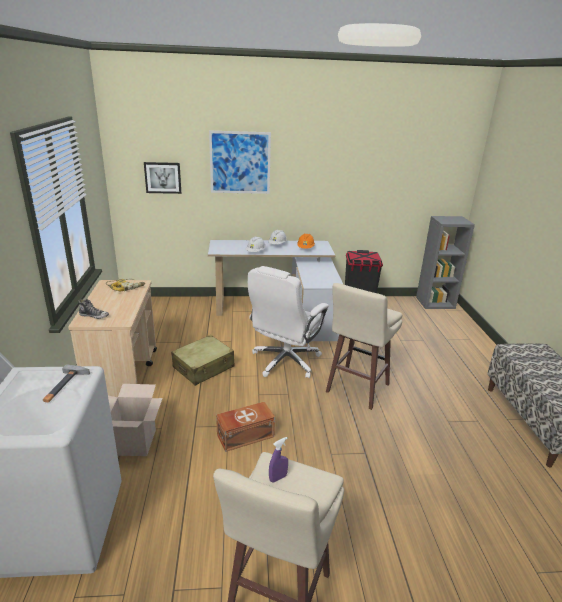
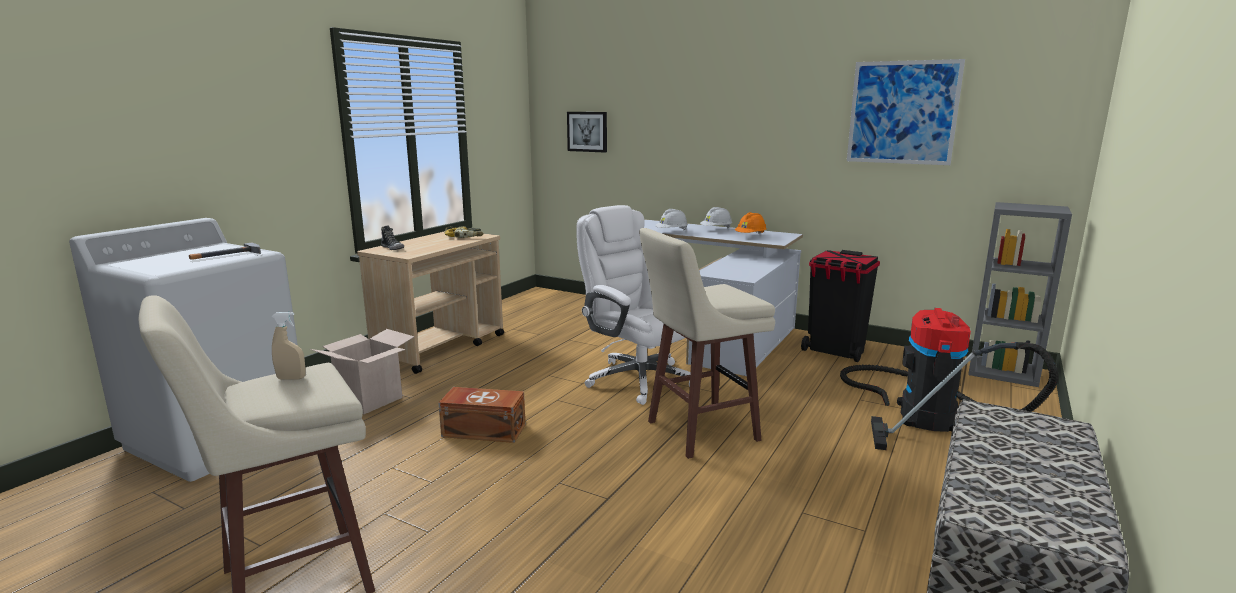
camera: 35 degrees right, 10 degrees down
beige suitcase [171,335,234,386] -> none
picture [209,131,271,194] -> picture moved to [847,59,965,165]
white office chair [248,266,329,378] -> white office chair turned 75 degrees clockwise [577,205,691,405]
purple spray bottle [269,437,288,482] -> beige spray bottle [272,312,305,380]
none -> vacuum cleaner [840,308,1059,450]

